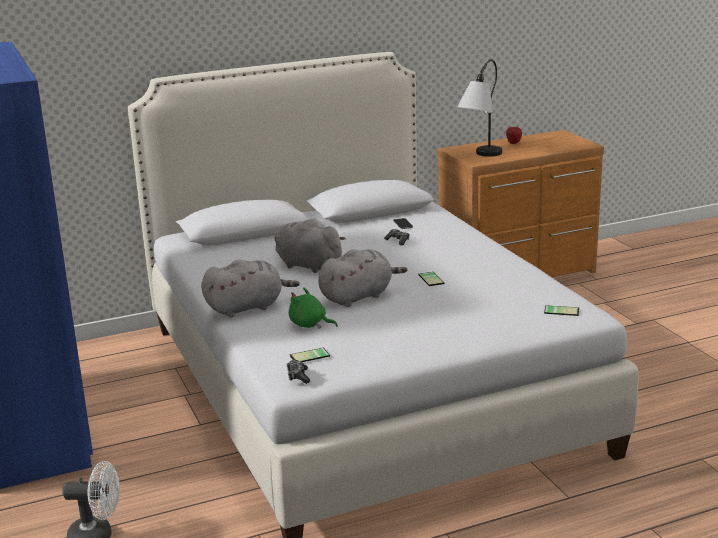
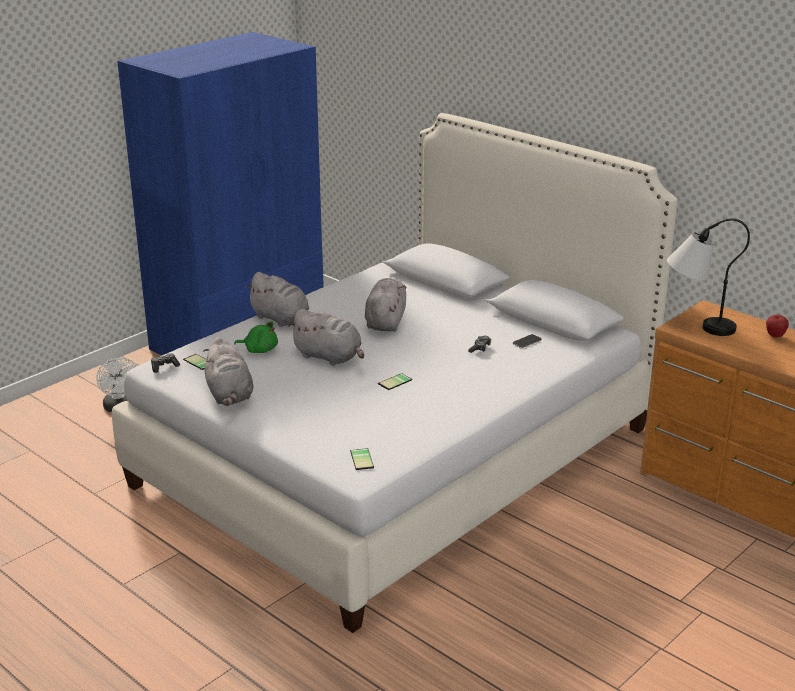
camera: 65 degrees right, 5 degrees up
green plush toy [289,288,338,329] -> green plush toy turned 105 degrees clockwise [234,321,278,353]
none -> grey plush toy [204,337,253,406]

